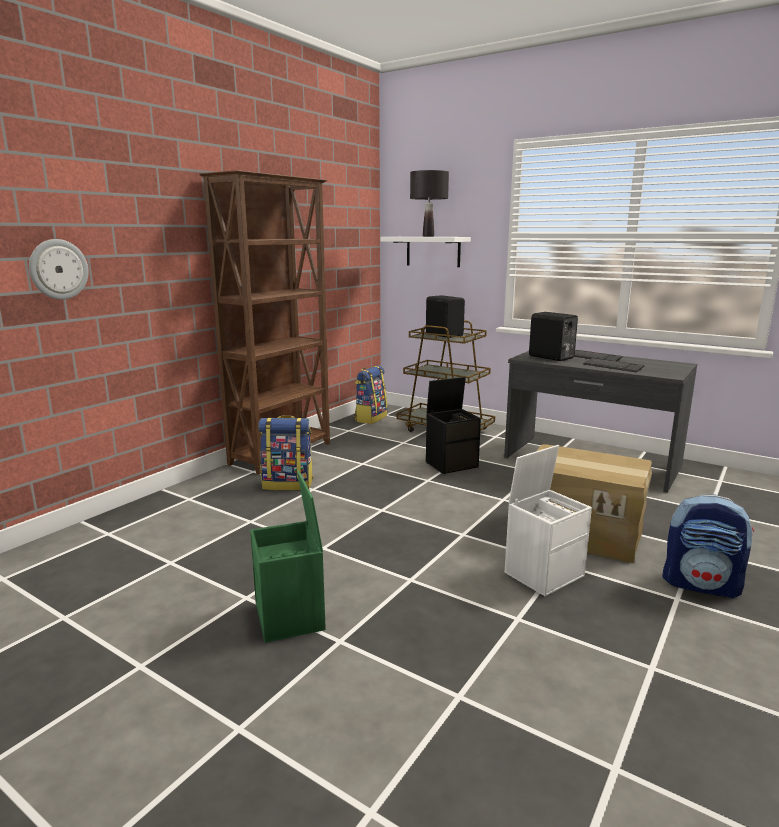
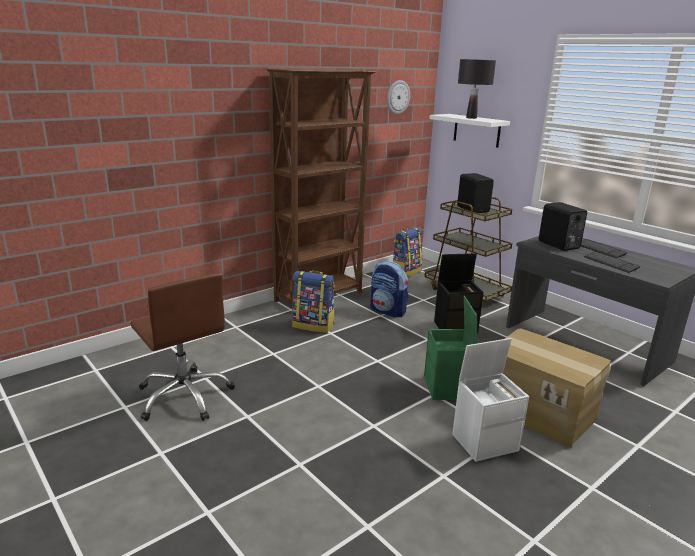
camera: 15 degrees right, 5 degrees up
wall clock [29,239,89,300] -> wall clock moved to [387,80,410,114]
green storage box [250,470,326,643] -> green storage box moved to [424,296,477,400]
backpack [662,494,754,599] -> backpack moved to [370,261,409,318]
none -> brown office chair [130,273,235,421]

